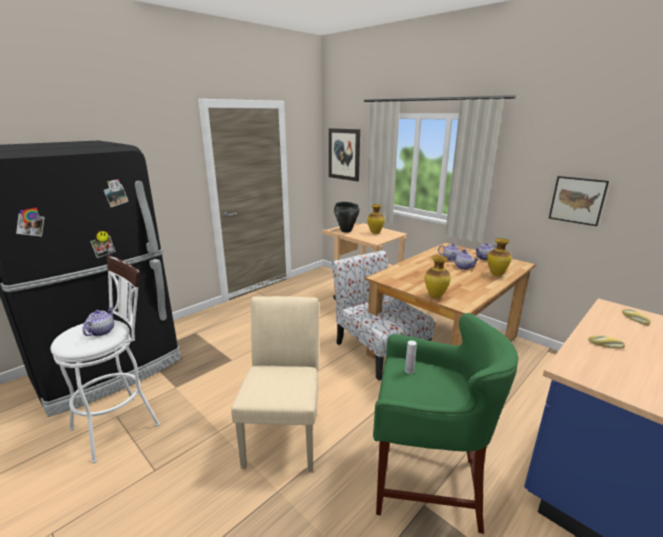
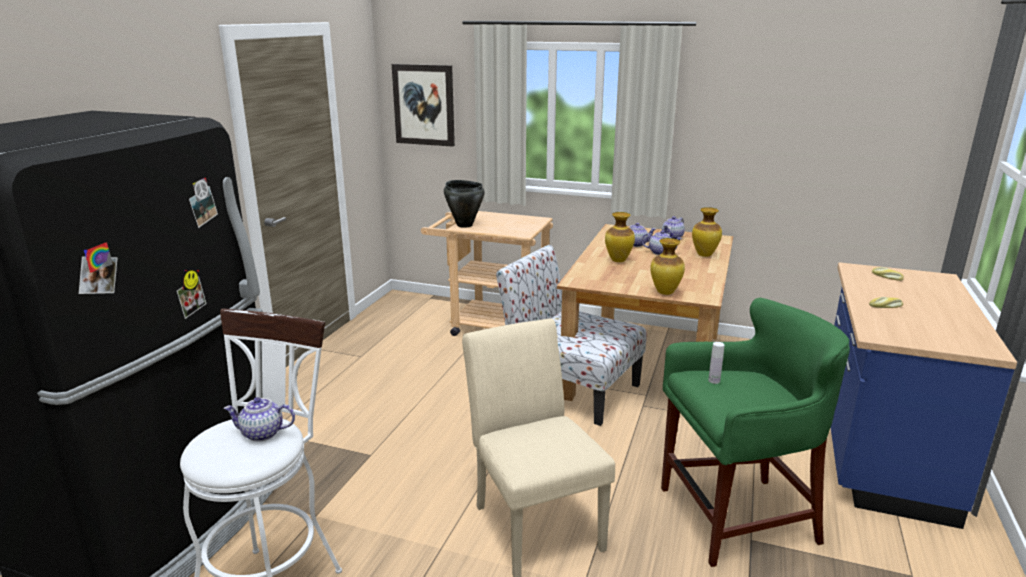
camera: 25 degrees left, 0 degrees up
teapot [82,307,114,336] -> teapot turned 75 degrees counterclockwise [224,397,295,442]
vase [367,204,385,234] -> vase moved to [605,212,635,262]
picture [549,176,609,226] -> none

